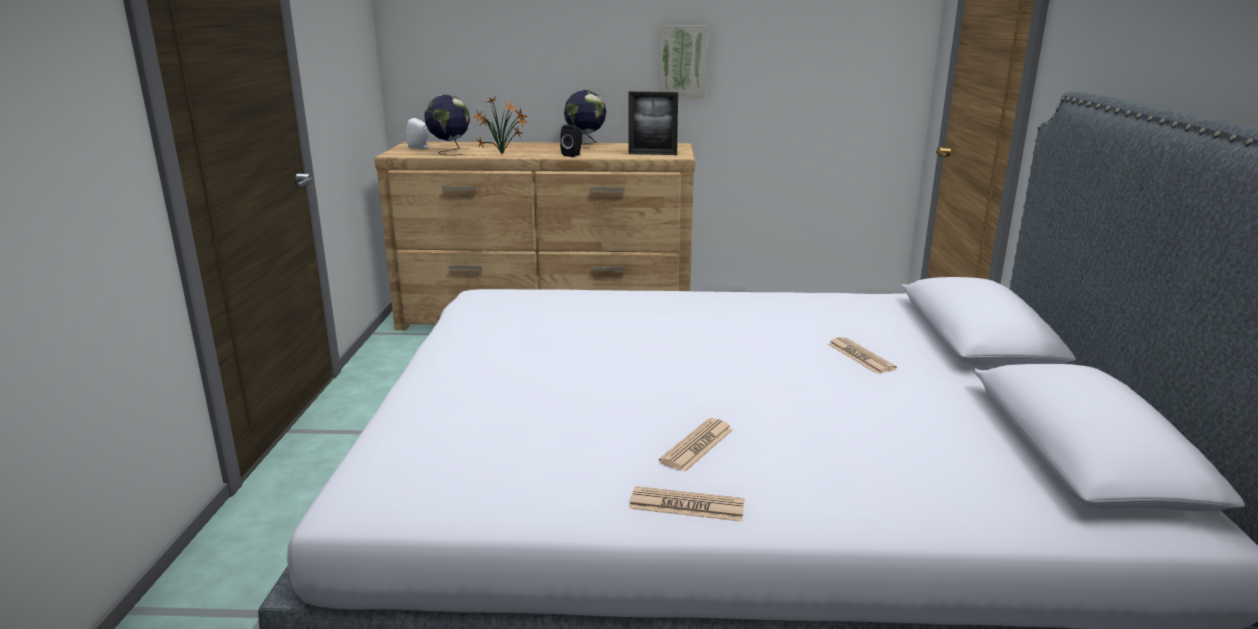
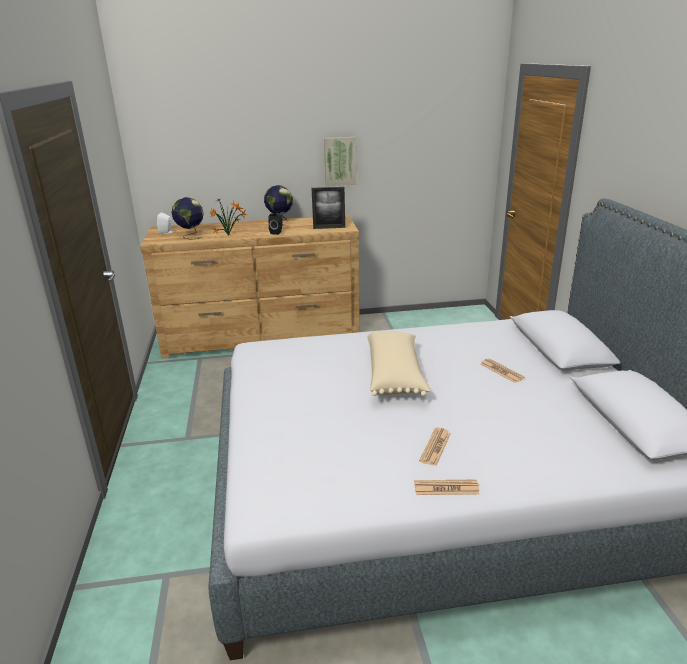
camera: 10 degrees left, 5 degrees up
none -> beige pillow [367,331,431,396]

